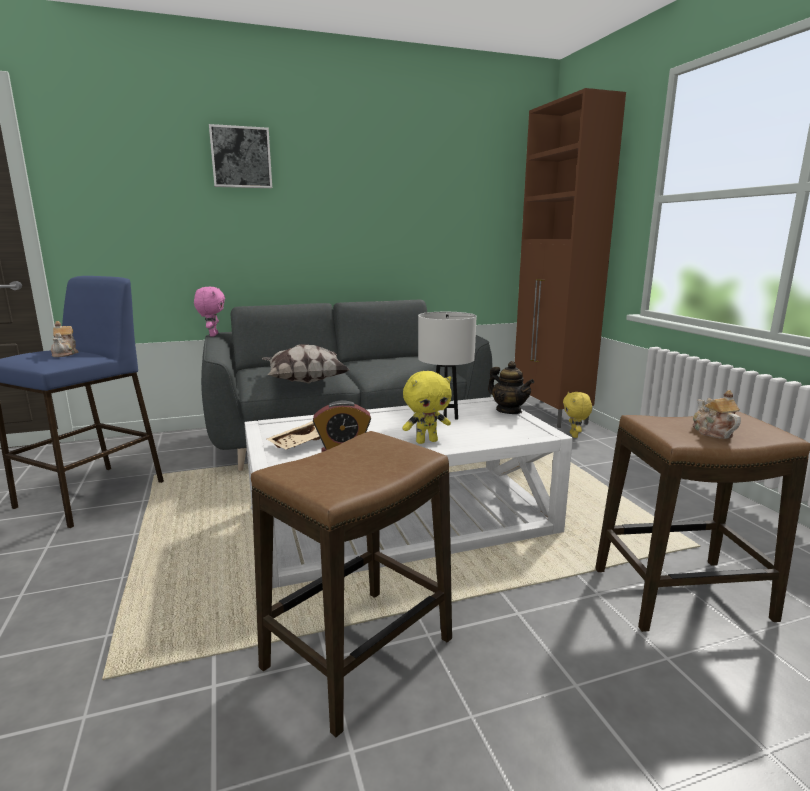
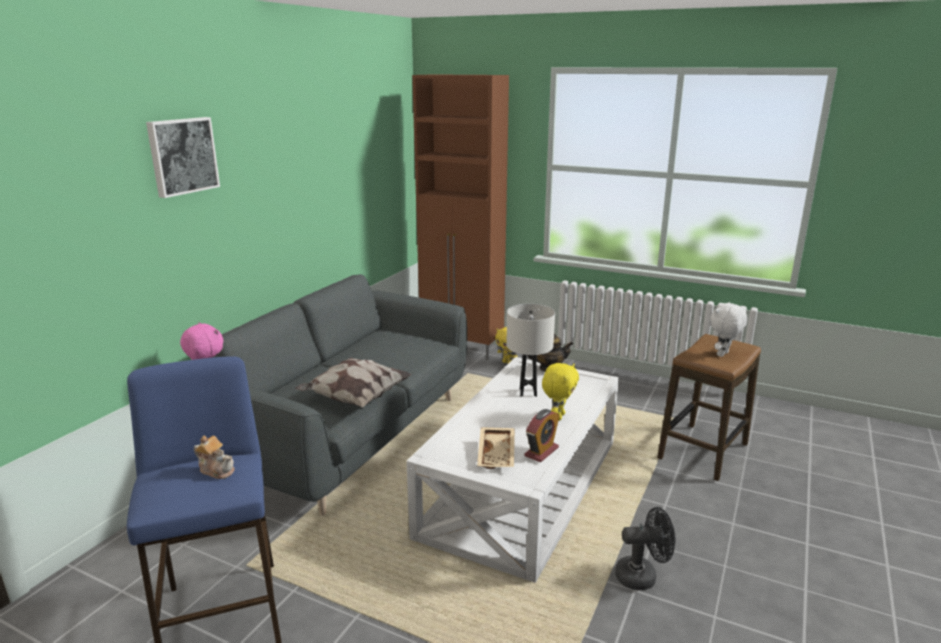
camera: 45 degrees left, 5 degrees up
stool [251,431,452,737] -> black fan [615,507,675,590]
teapot [692,390,741,439] -> white plush toy [710,302,748,357]

